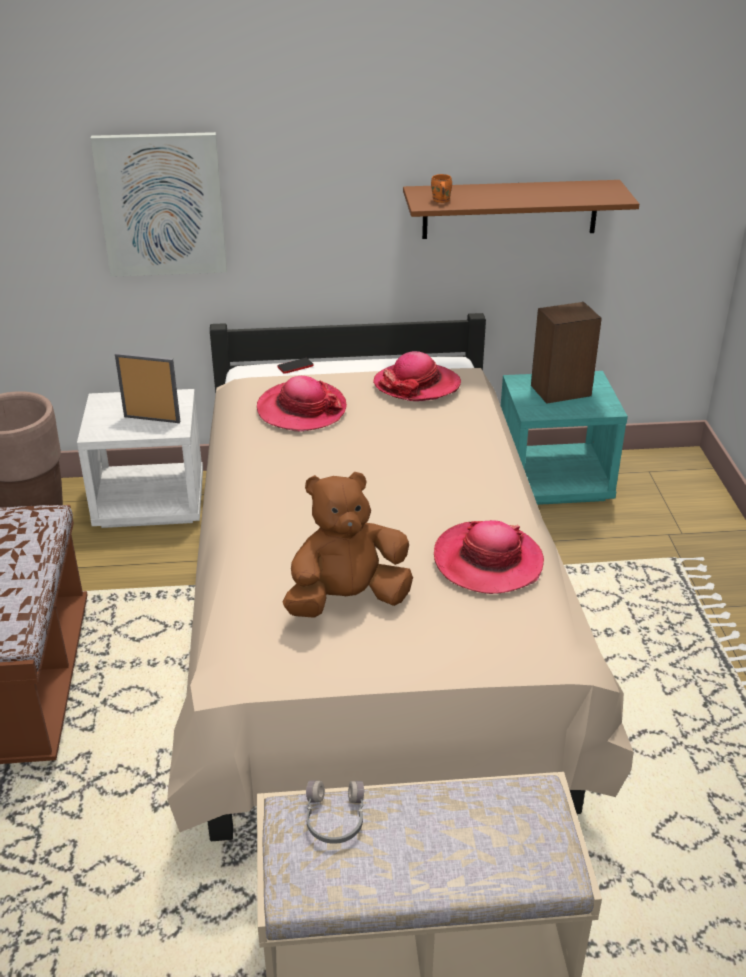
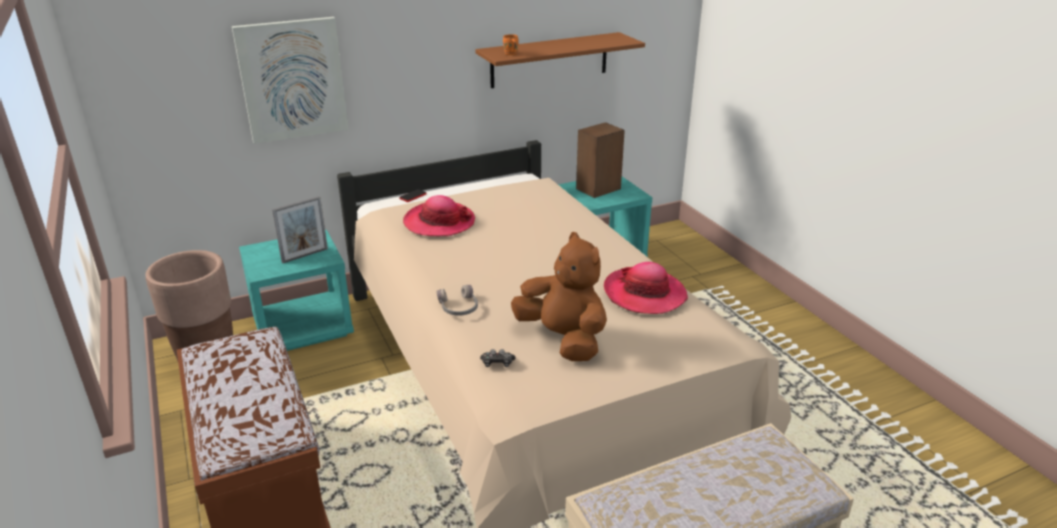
camera: 20 degrees left, 5 degrees down
white nightstand [77,389,203,528] -> turquoise nightstand [239,230,354,351]
picture frame [115,353,180,423] -> picture frame turned 150 degrees clockwise [272,196,328,263]
brown plush toy [283,472,413,618] -> brown plush toy turned 90 degrees clockwise [511,232,607,361]
grey headphones [306,780,364,844] -> grey headphones moved to [437,285,478,316]
hat [373,351,461,401] -> none
none -> game controller [480,349,516,367]

